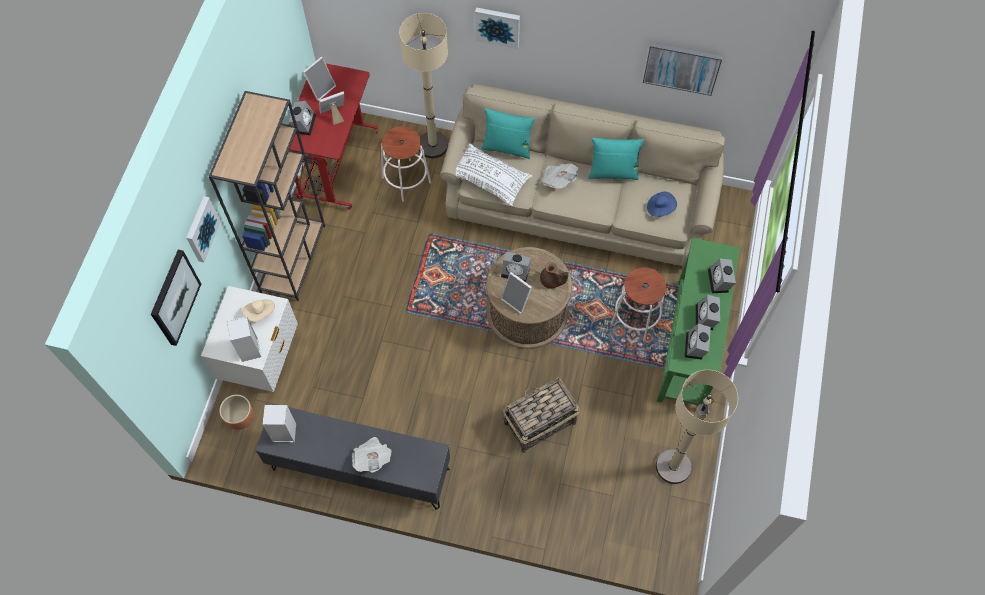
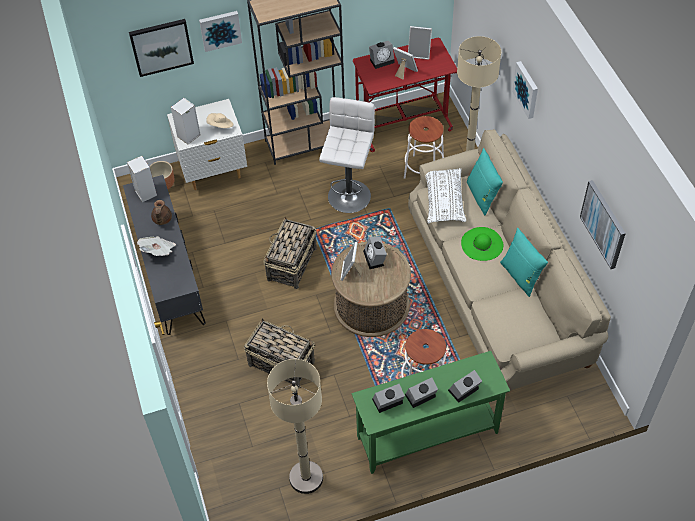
camera: 60 degrees right, 10 degrees down
brown teapot [540,262,568,289] -> brown teapot moved to [151,200,172,225]
newspaper [541,163,578,189] -> green hat [461,227,503,261]
blue hat [647,192,677,217] -> none
none -> basket [263,217,317,289]
none -> white stool [319,97,375,213]

